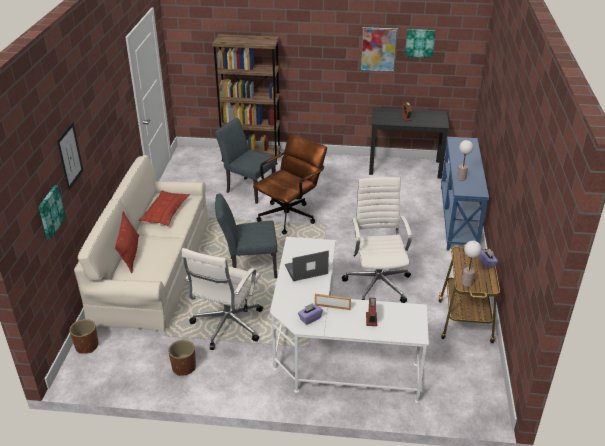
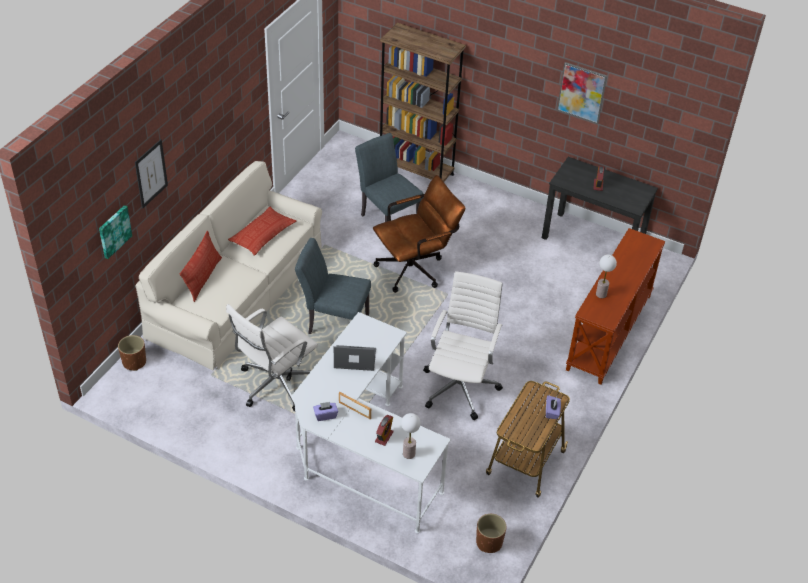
camera: 20 degrees right, 10 degrees up
brown planter [168,340,196,376] -> brown planter moved to [476,514,507,553]
picture [405,29,435,58] -> none
blue console table [441,137,489,250] -> brown console table [566,228,666,385]
table lamp [462,241,482,287] -> table lamp moved to [401,413,421,459]

